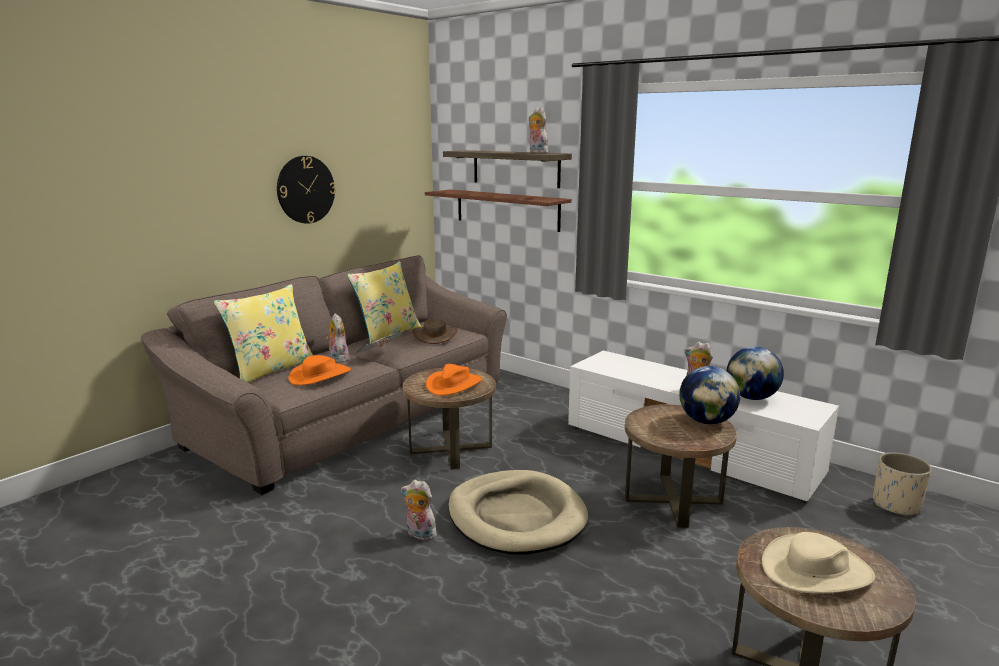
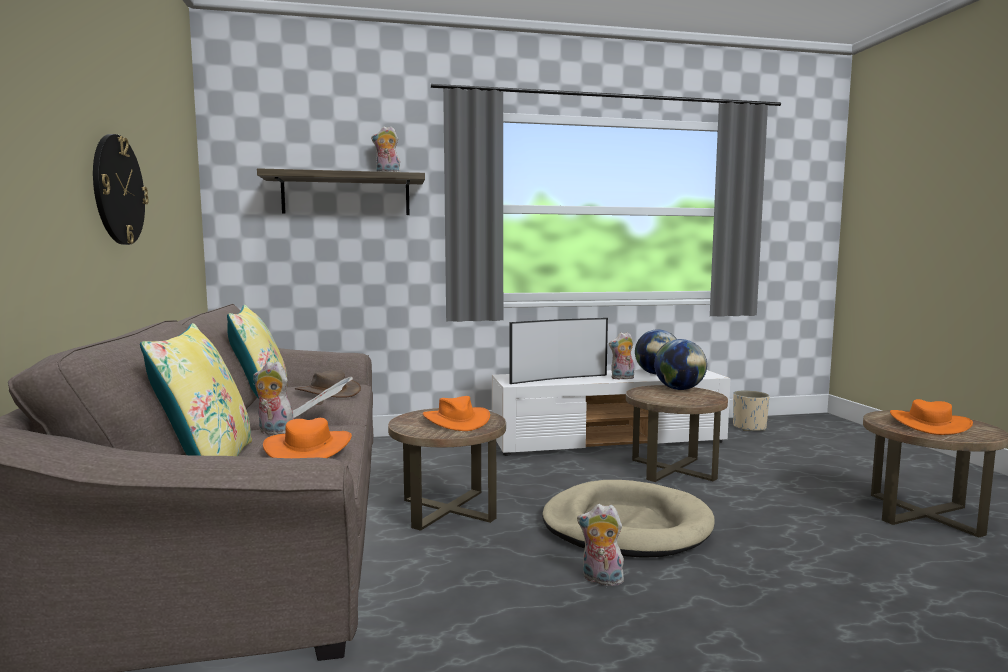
camera: 50 degrees left, 10 degrees down
plush toy [401,480,437,540] -> plush toy turned 45 degrees clockwise [577,504,624,586]
brown shelf [425,189,572,232] -> none
beige hat [762,532,875,594] -> orange hat [890,399,973,435]
none -> television [510,318,608,384]

